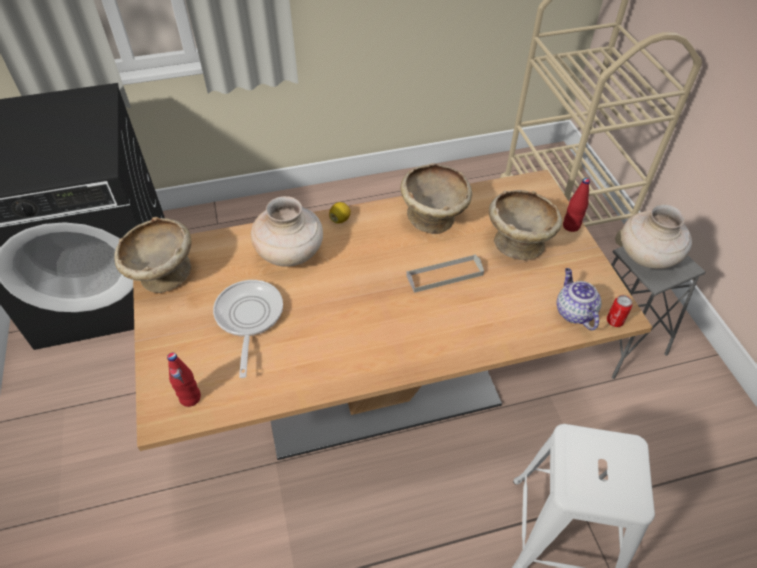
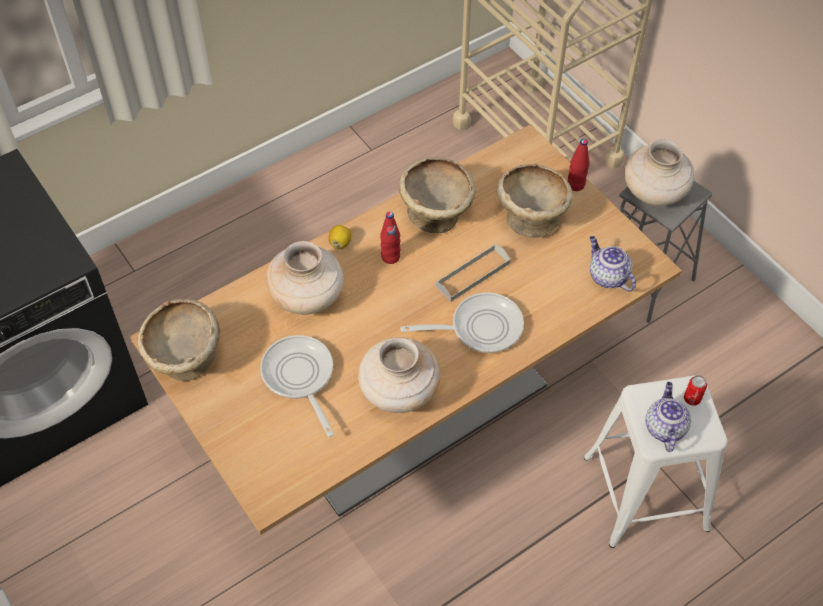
camera: 20 degrees left, 5 degrees up
red bottle [167,353,201,407] -> red bottle moved to [380,212,401,264]
can [607,295,632,327] -> can moved to [684,375,707,406]
none -> beige vase [358,337,441,413]
none -> frying pan [400,292,524,353]
none -> teapot [645,382,691,452]

